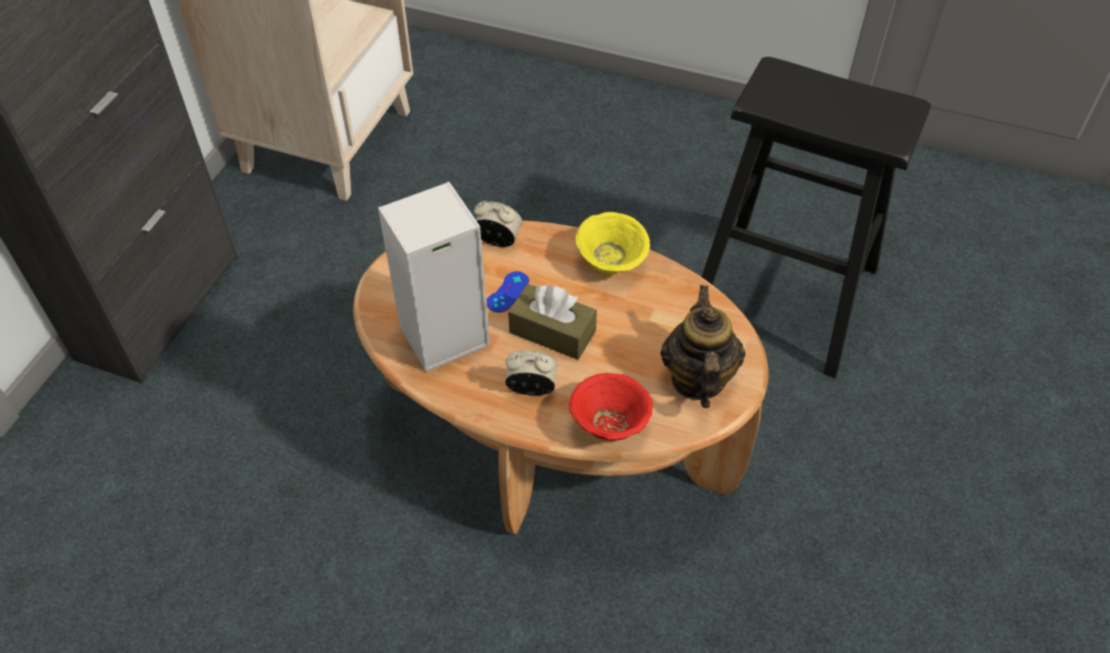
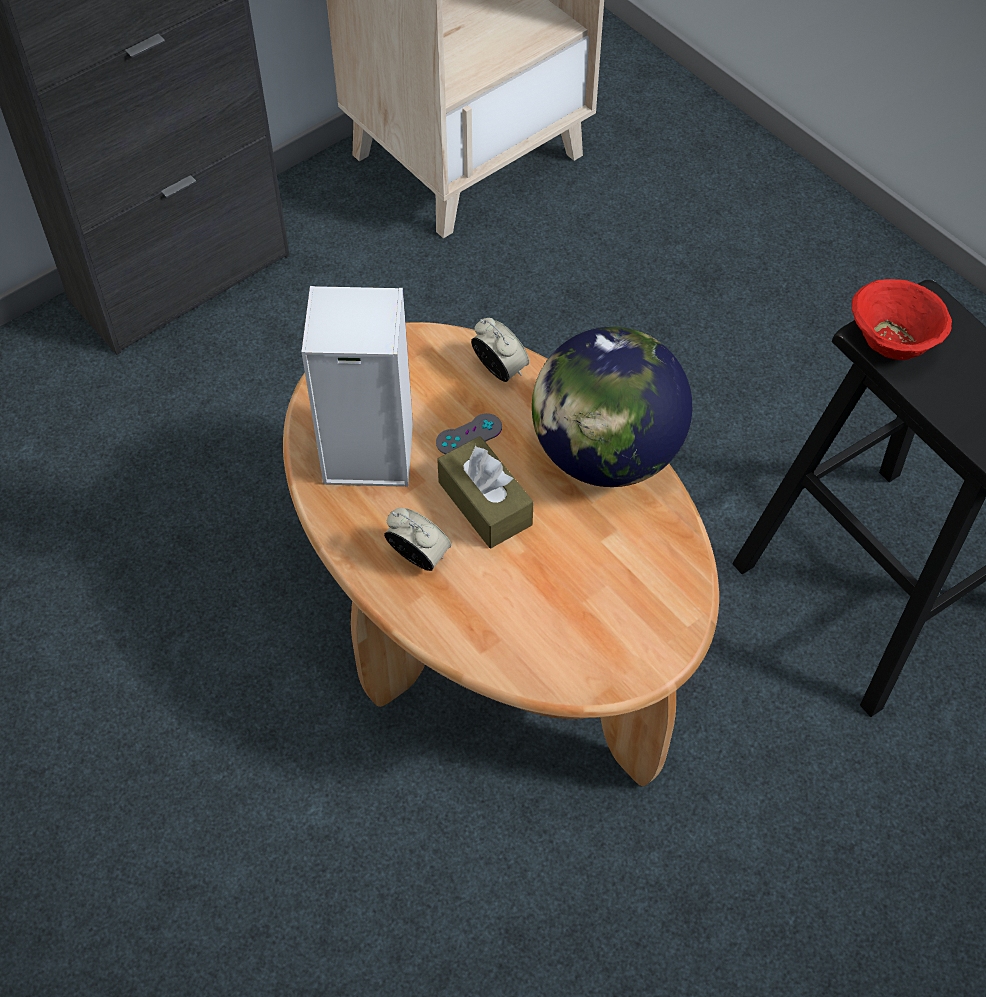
camera: 30 degrees right, 5 degrees up
blue game controller [487,271,529,313] -> grey game controller [436,413,502,454]
red bowl [569,373,653,441] -> red bowl moved to [852,279,952,360]
yellow bowl [576,212,650,274] -> globe [532,327,692,487]
teapot [661,285,745,408] -> none

